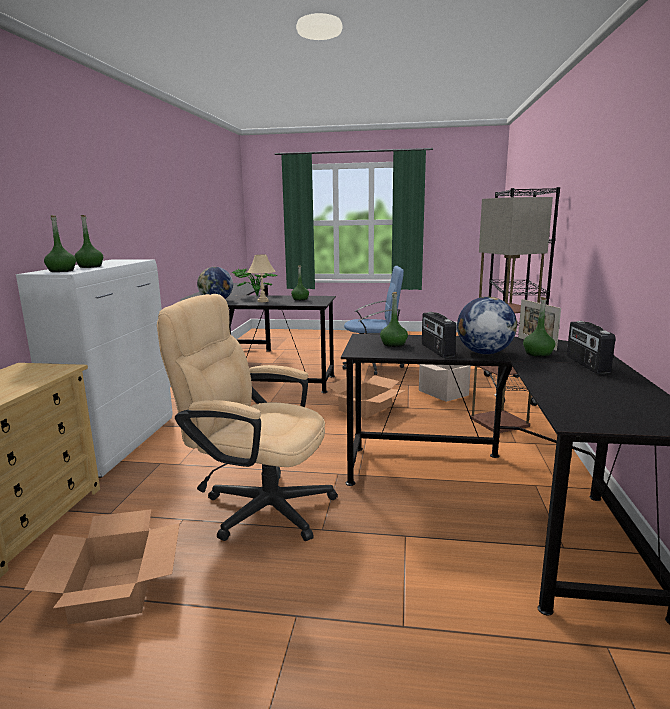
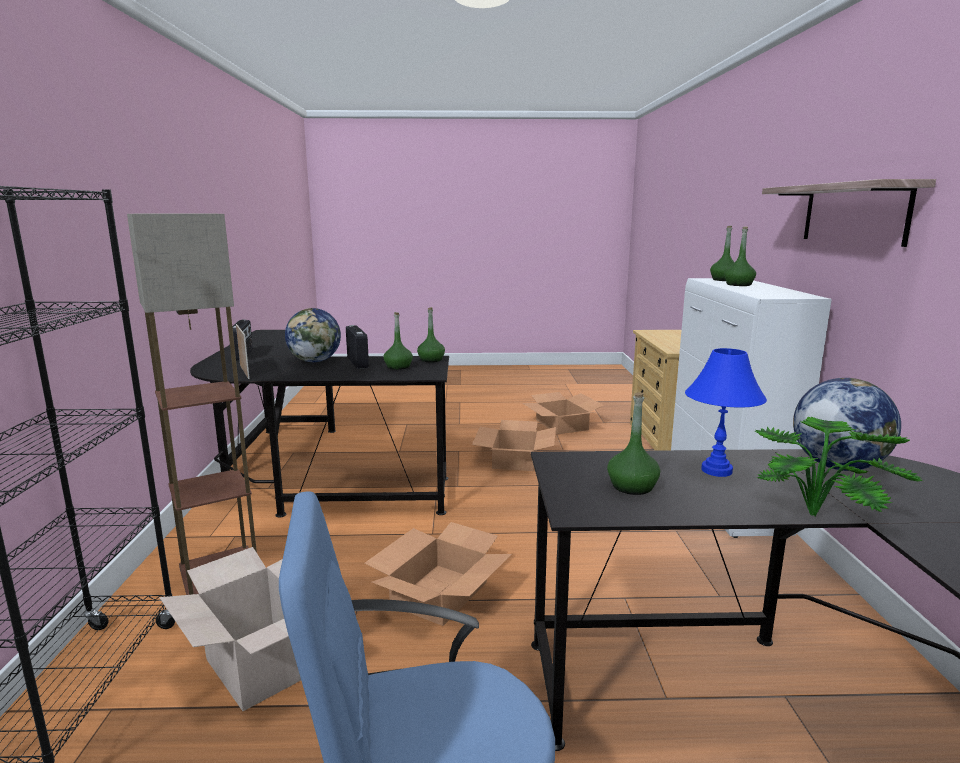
camera: 170 degrees right, 0 degrees up
beige office chair [157,294,338,541] -> cardboard box [472,420,556,471]
beige table lamp [247,255,276,302] -> blue table lamp [685,348,767,477]
green bottle [523,297,555,357] -> green bottle moved to [417,307,445,362]
none -> shelf [762,179,936,247]

